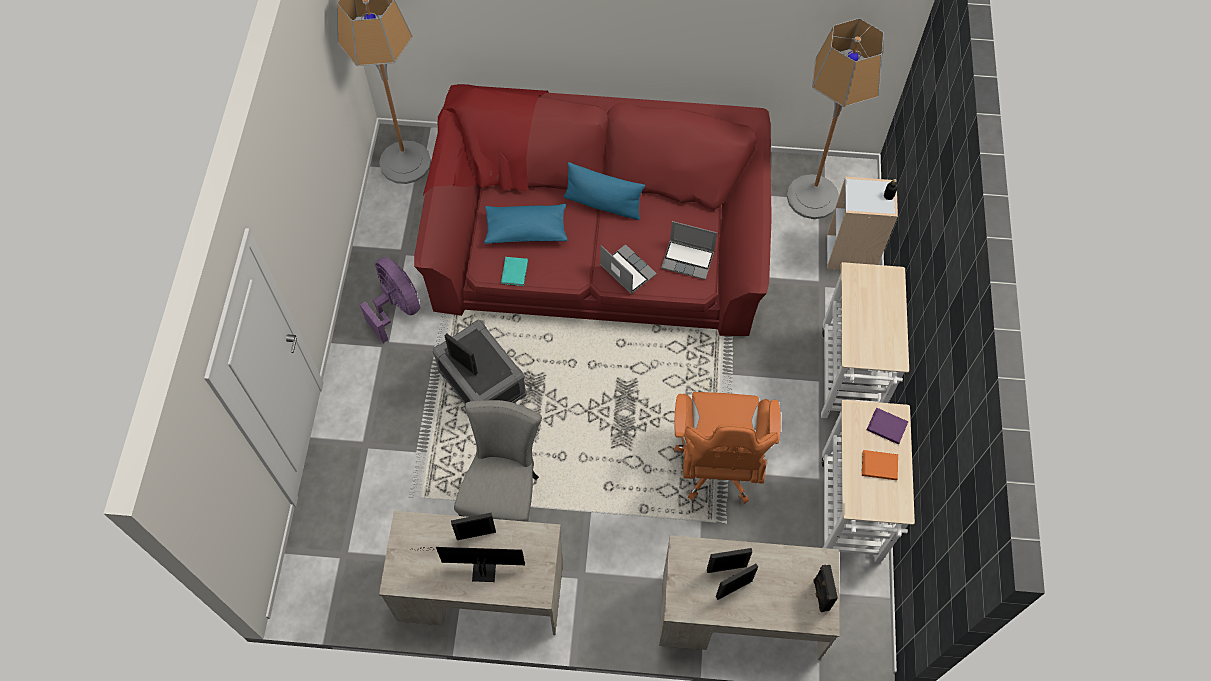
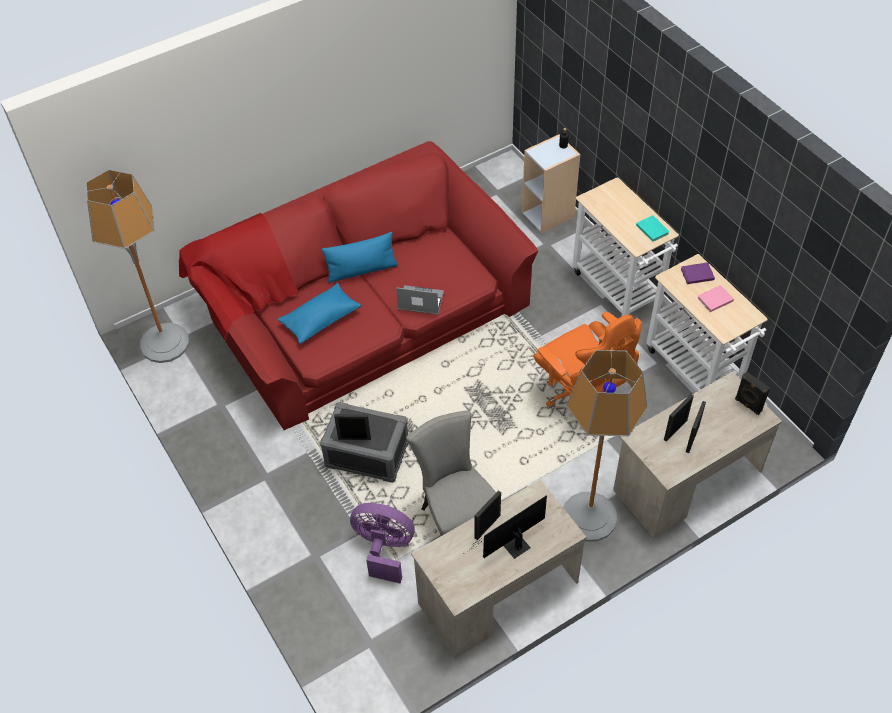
camera: 35 degrees left, 10 degrees down
purple fan [360,257,420,343] -> purple fan moved to [350,503,414,584]
turquoise book [501,257,528,286] -> turquoise book moved to [636,215,670,242]
laptop [661,221,717,280] -> none
floor lamp [787,18,884,219] -> floor lamp moved to [563,350,647,542]
orange book [862,450,898,480] -> pink book [698,285,734,312]

